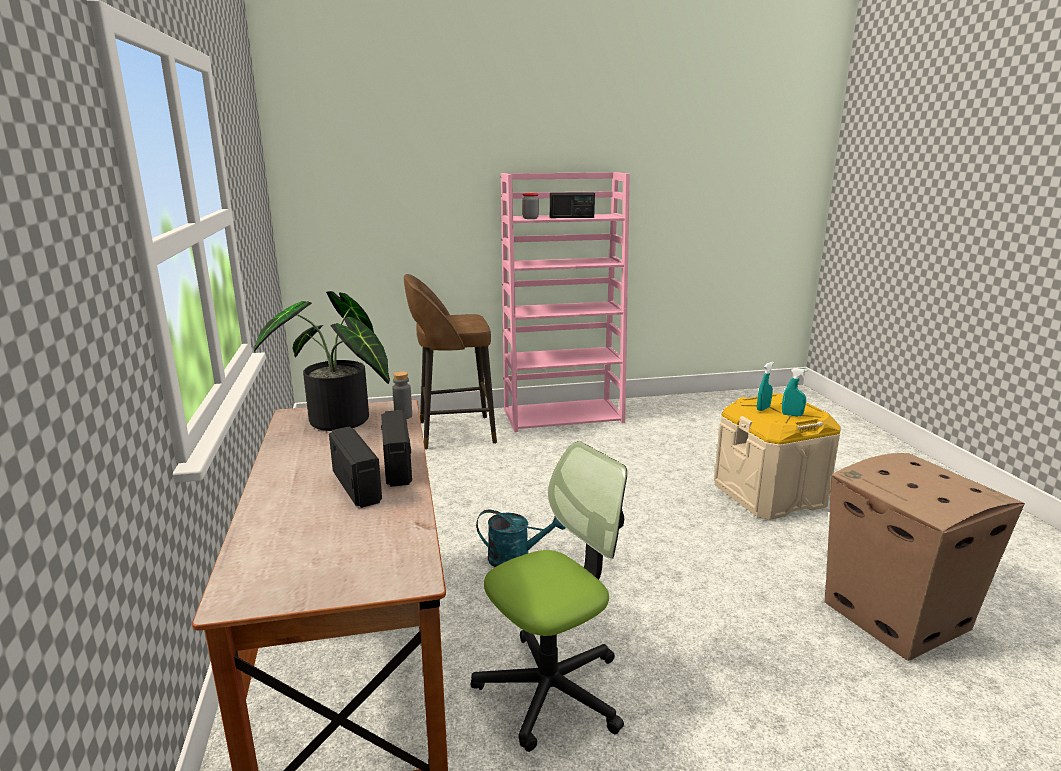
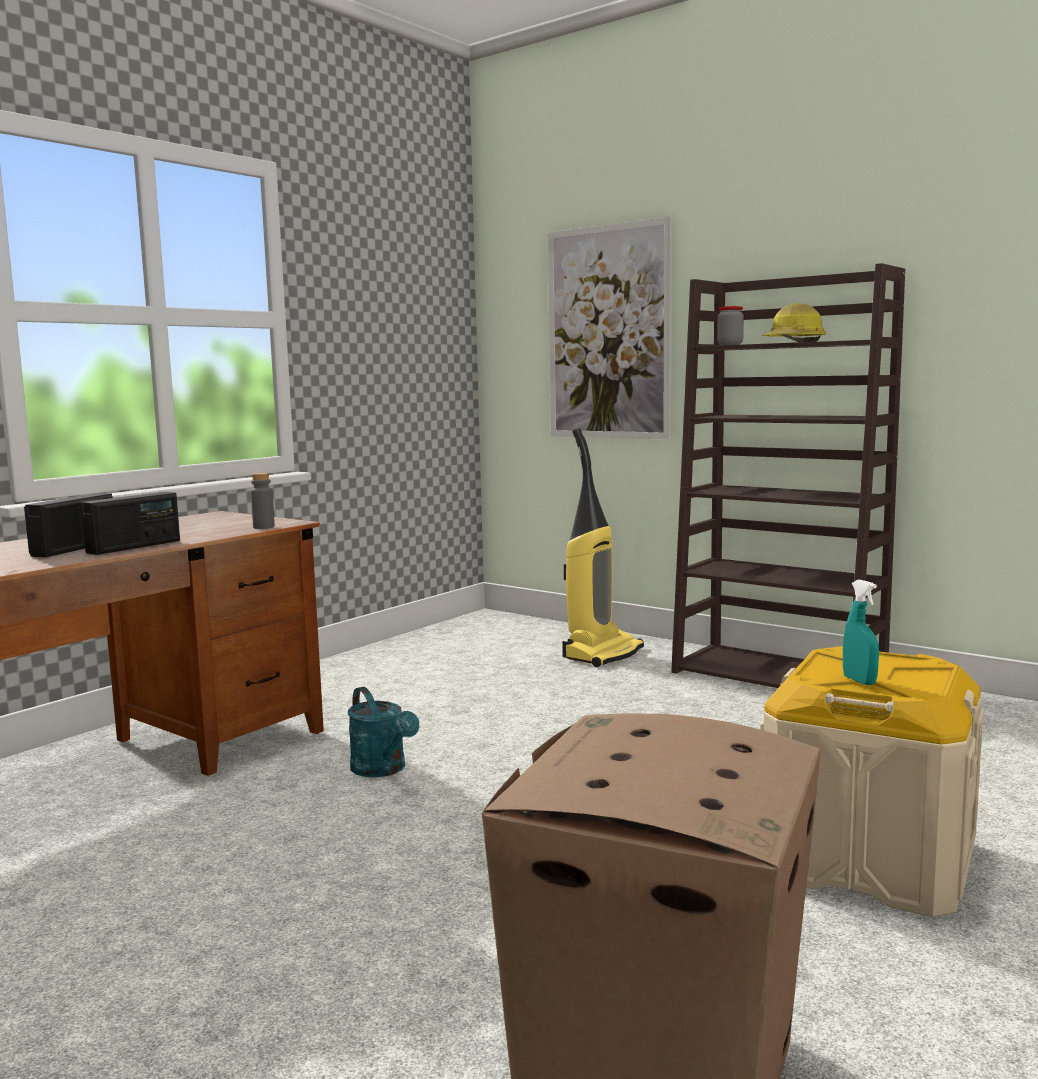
camera: 50 degrees right, 10 degrees down
potted plant [254,291,390,431] -> none
brown stool [404,274,497,450] -> vacuum cleaner [562,428,644,667]
office chair [471,441,627,752] -> none
pink bookcase [501,172,630,432] -> brown bookcase [671,263,905,688]
radio [550,192,595,218] -> hard hat [762,303,826,342]
turquoise spray bottle [757,362,774,411] -> none
none -> picture [548,217,672,439]

